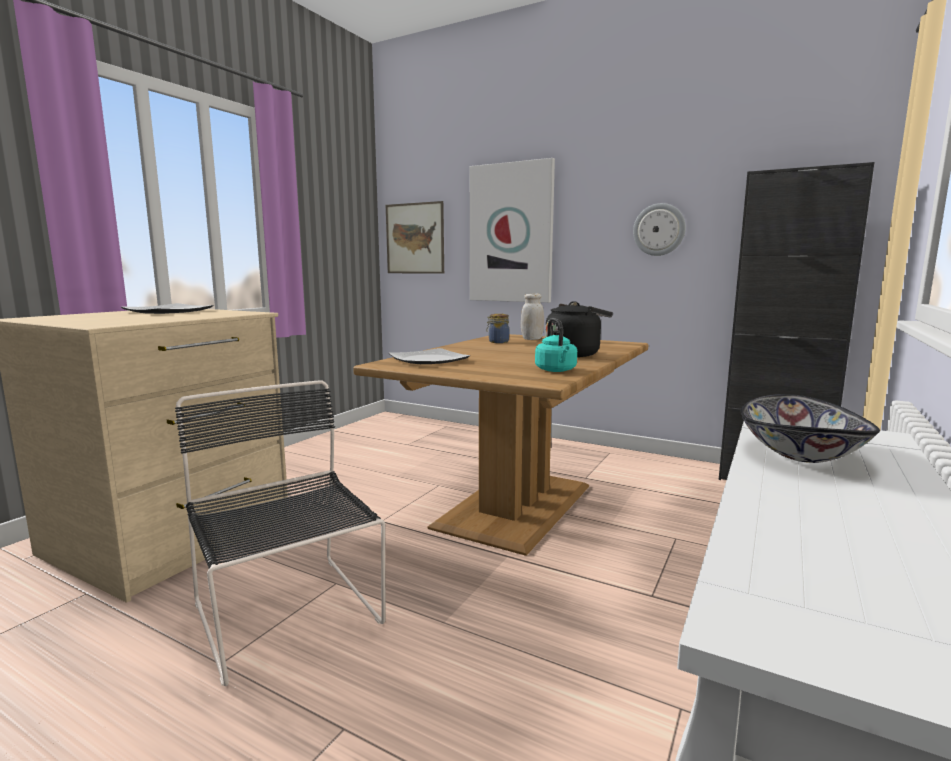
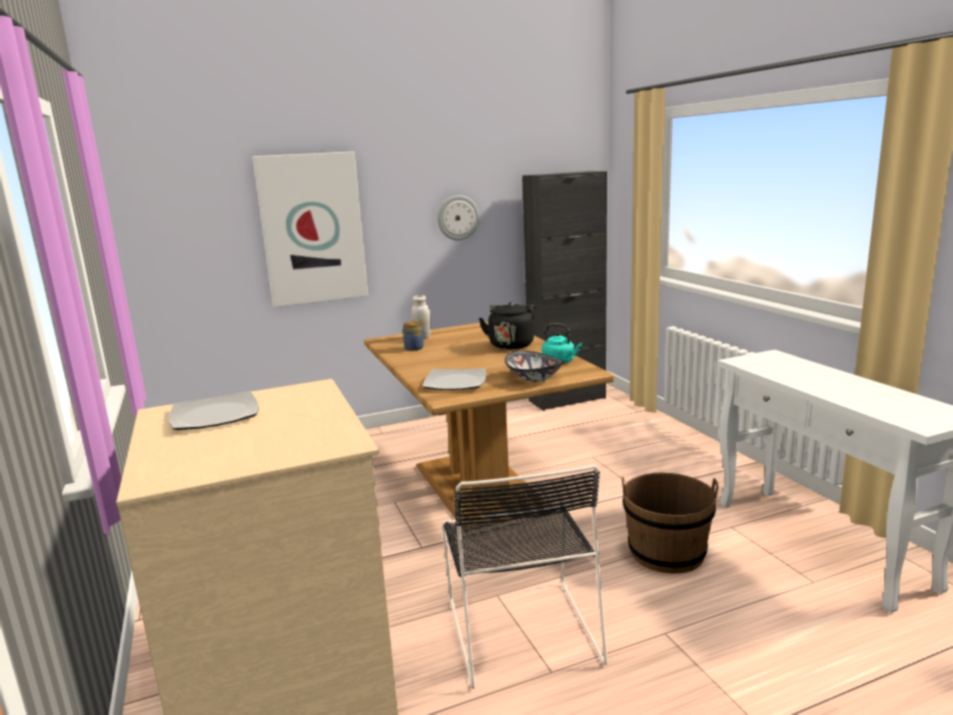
camera: 50 degrees left, 5 degrees up
black chair [175,380,385,686] -> black chair turned 105 degrees counterclockwise [442,465,608,689]
picture [386,201,444,274] -> none
bowl [741,394,880,463] -> bowl moved to [505,351,564,382]
none -> brown bucket [622,473,719,573]

